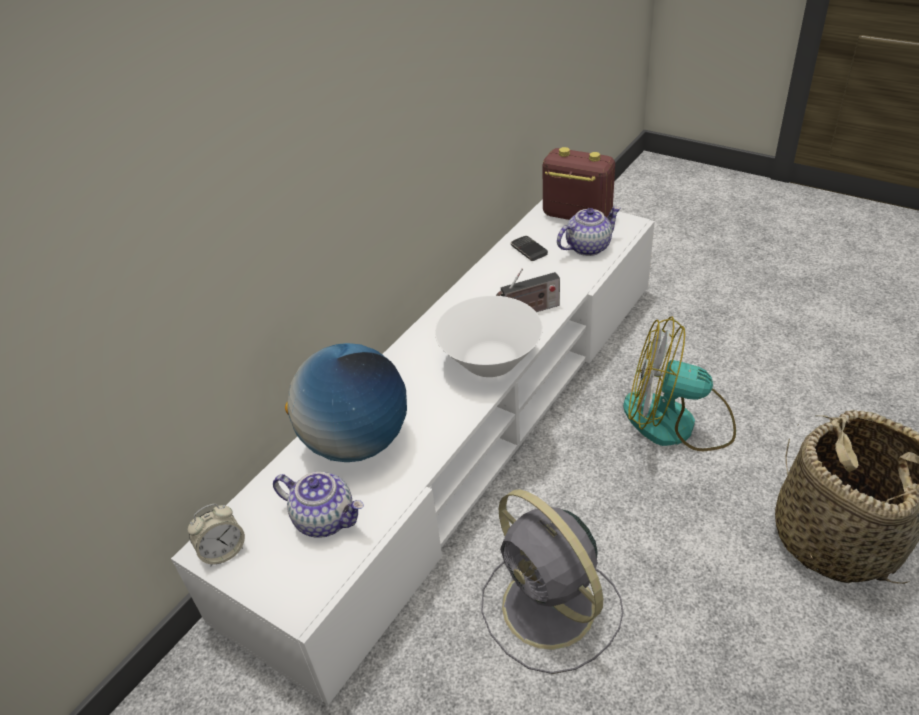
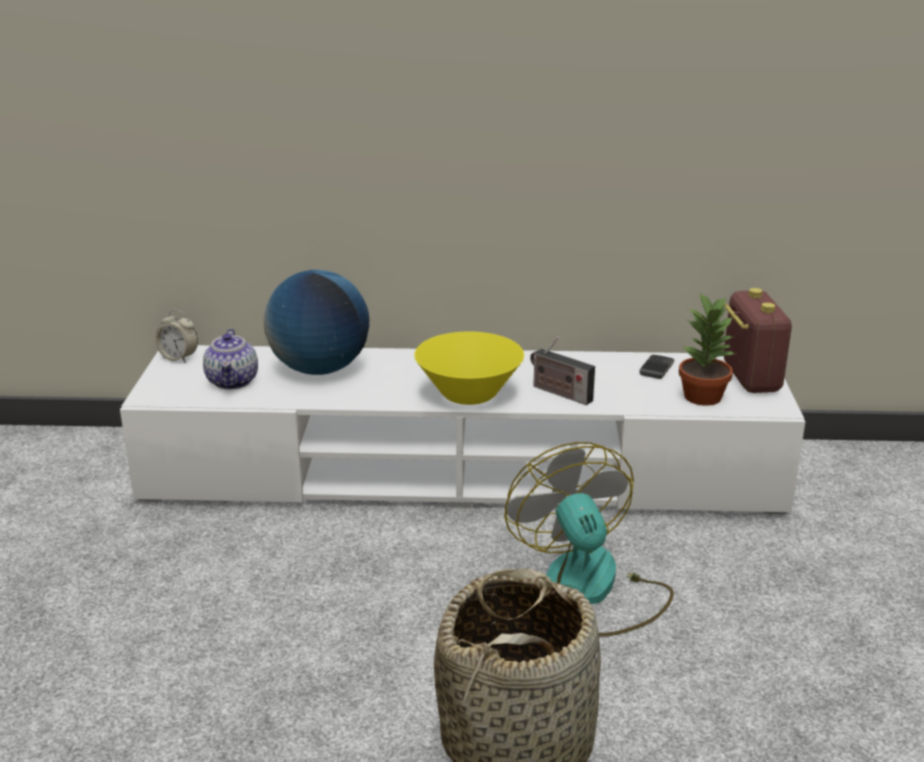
camera: 55 degrees right, 15 degrees down
white bowl [435,296,543,377] -> yellow bowl [414,331,524,405]
grey fan [481,490,624,674] -> none
teapot [557,206,621,256] -> potted plant [679,292,734,406]

